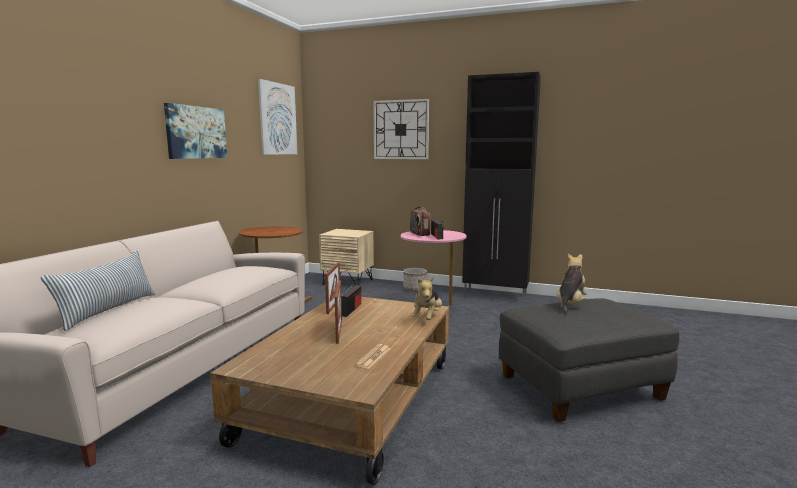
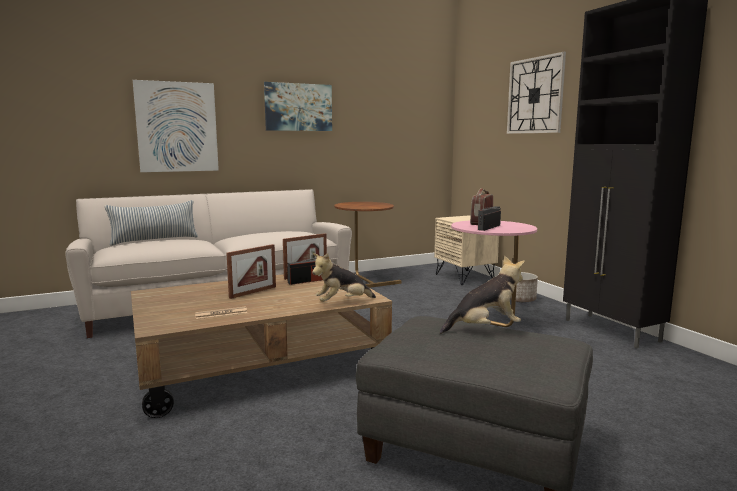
camera: 45 degrees right, 0 degrees up
picture [258,79,297,155] -> picture moved to [133,80,219,172]

